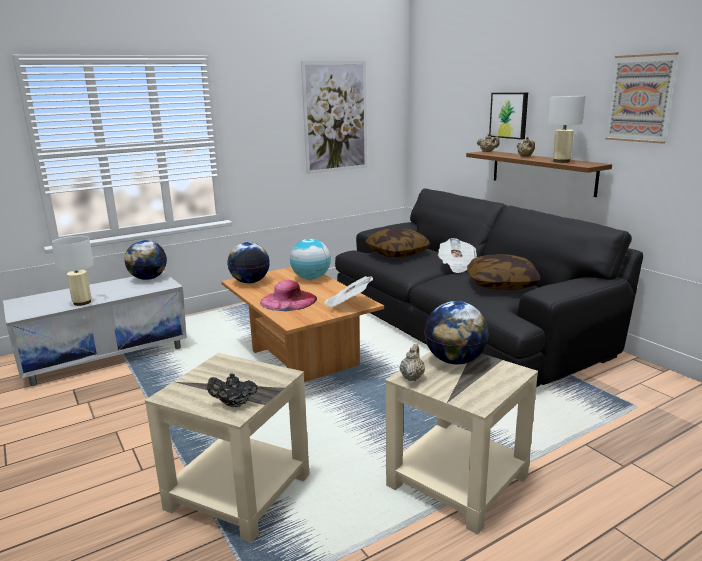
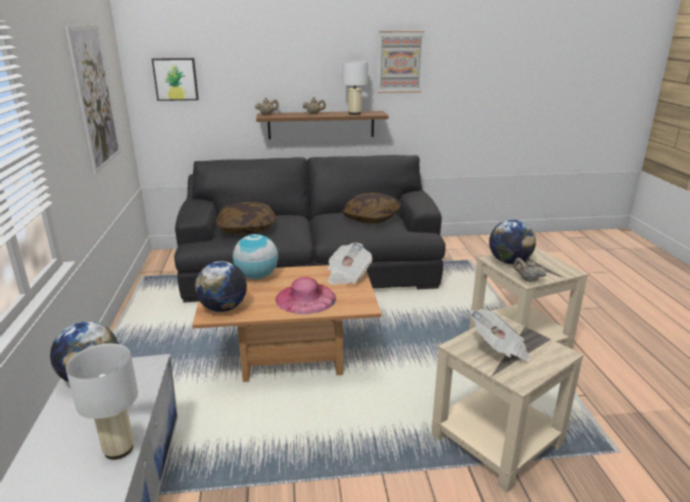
camera: 65 degrees left, 5 degrees up
black teapot [207,373,258,407] -> none
newspaper [438,238,477,273] -> newspaper moved to [470,309,531,362]
picture [489,92,528,140] -> picture moved to [152,58,199,101]

